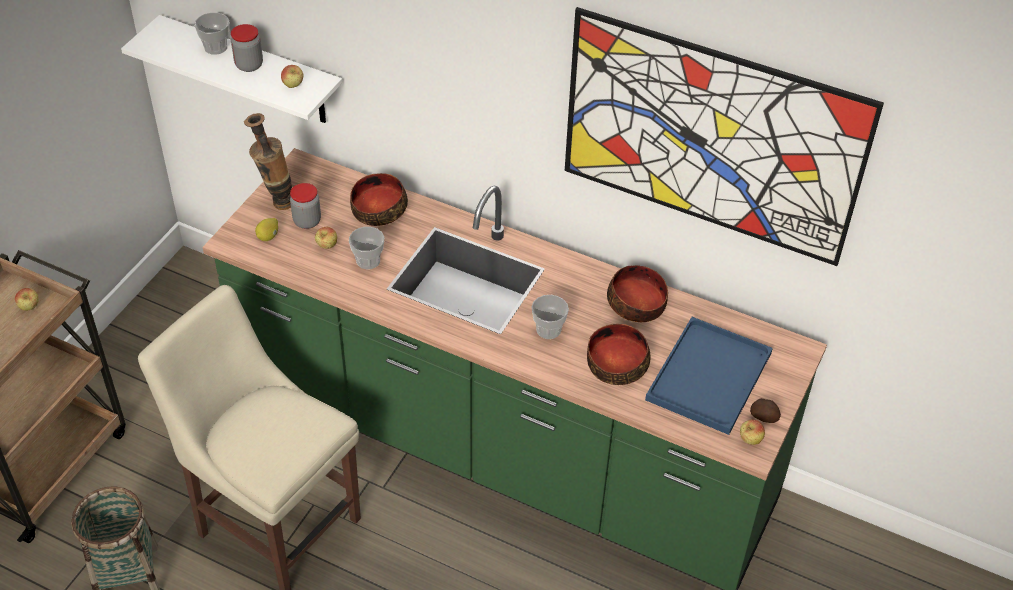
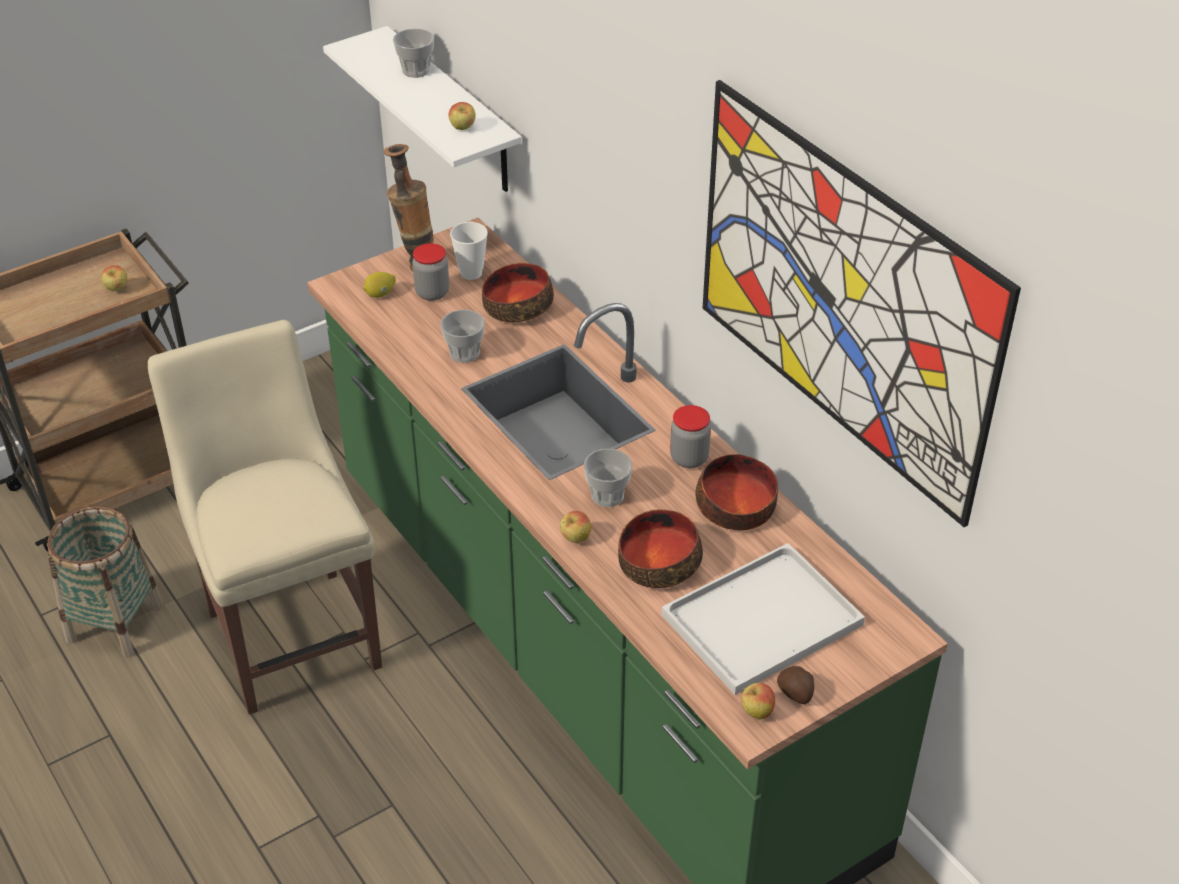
camera: 30 degrees right, 5 degrees down
jar [231,24,263,72] -> jar moved to [670,405,711,468]
apple [315,227,337,249] -> apple moved to [560,511,591,543]
blue tray [645,317,773,435] -> white tray [661,543,865,695]
none -> cup [450,222,488,280]

